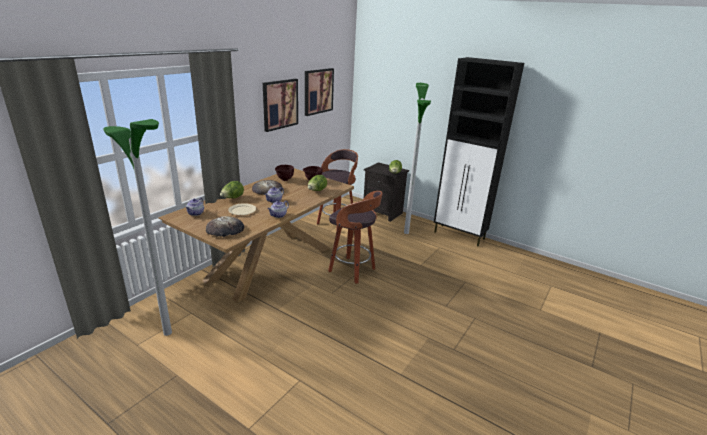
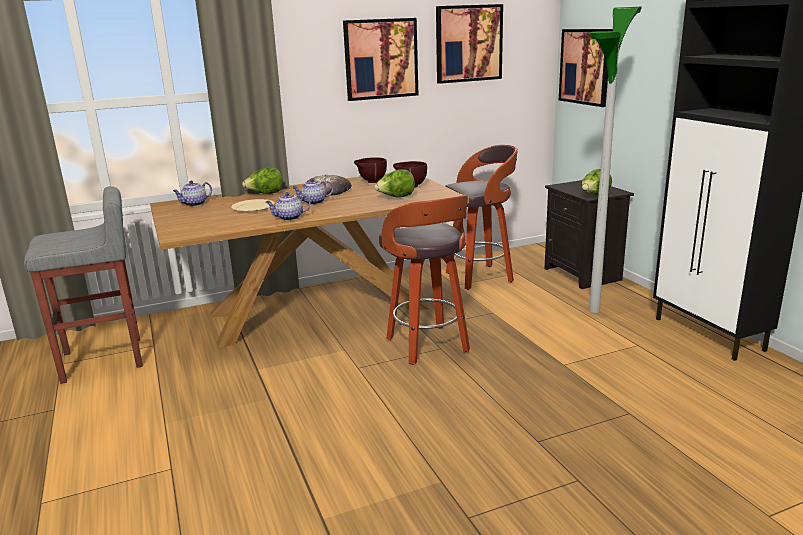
camera: 35 degrees right, 5 degrees down
floor lamp [103,119,172,336] -> grey stool [24,186,143,384]
bread [206,216,244,237] -> none
none -> picture [559,29,613,107]

